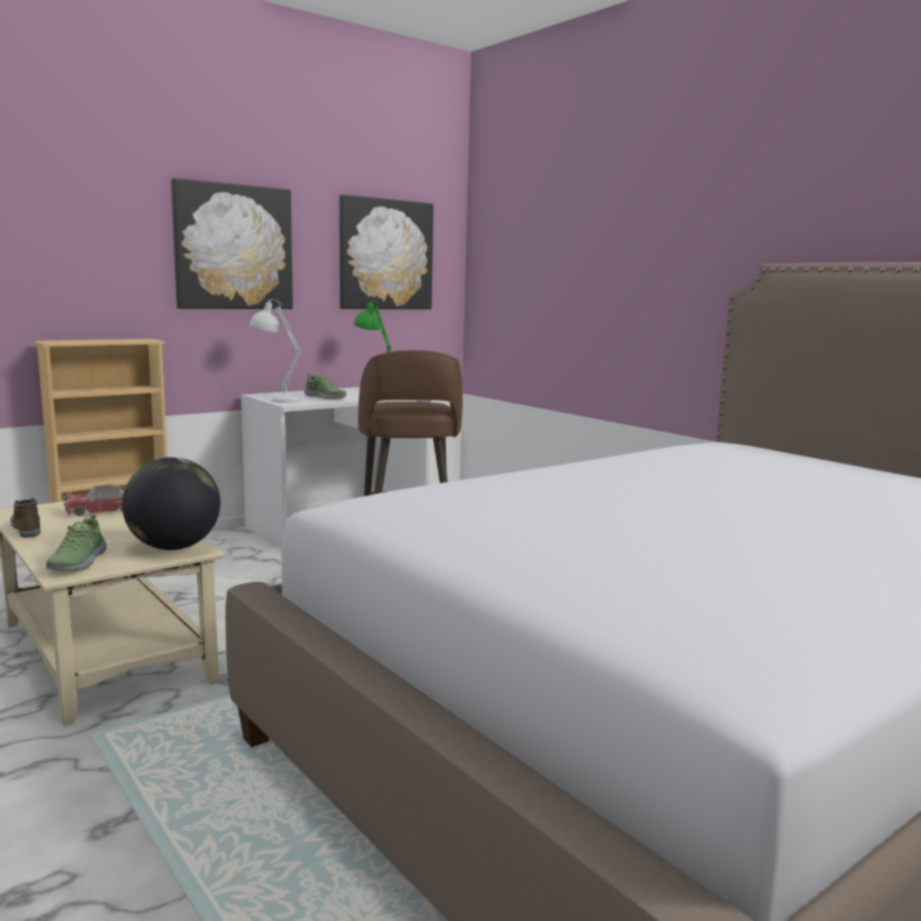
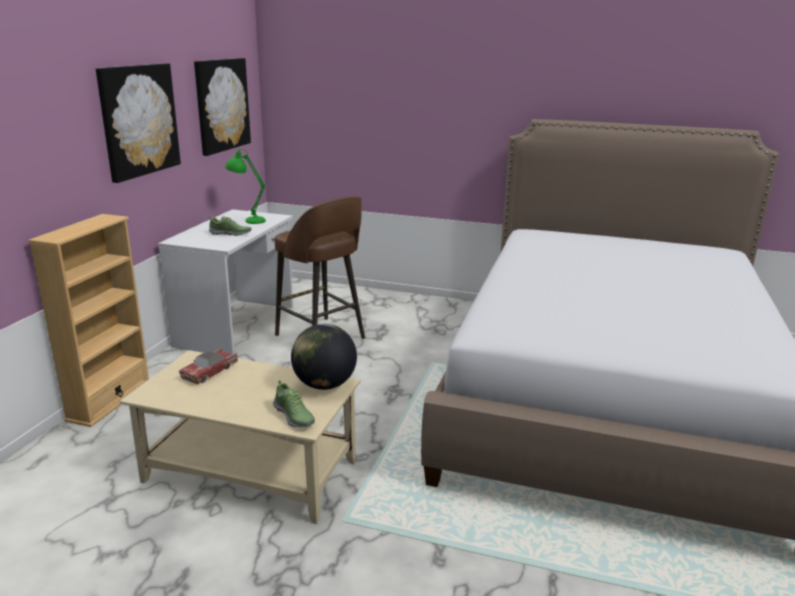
camera: 35 degrees left, 10 degrees up
shoe [10,498,40,538] -> none
white table lamp [250,299,301,403] -> none

